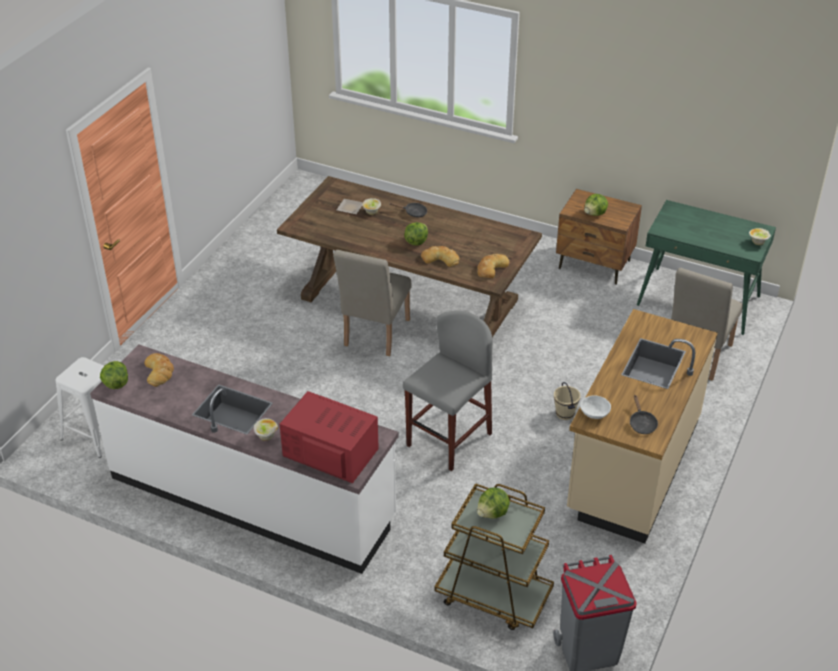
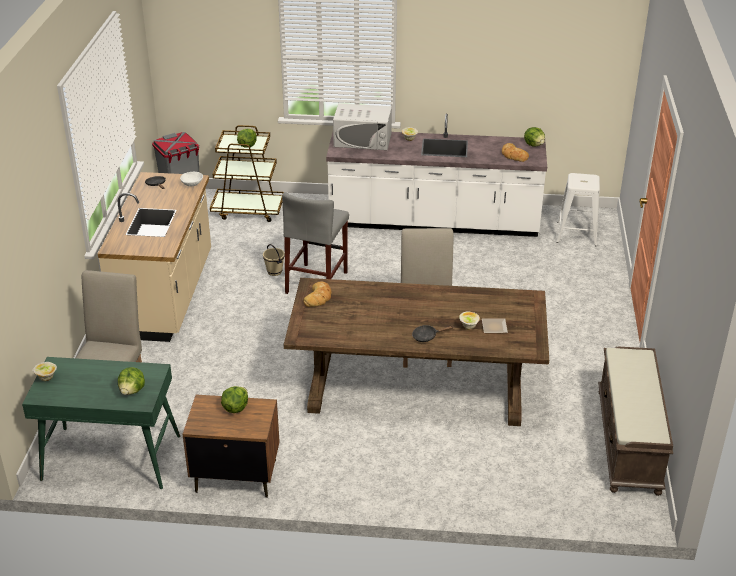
camera: 160 degrees right, 5 degrees down
red microwave [280,391,379,483] -> white microwave [333,103,392,150]
lettuce [404,222,428,246] -> lettuce moved to [118,367,145,395]
bread [421,246,459,267] -> none
beige bucket [554,382,581,420] -> beige bucket moved to [263,244,285,276]
none -> brown bench [598,347,673,496]

